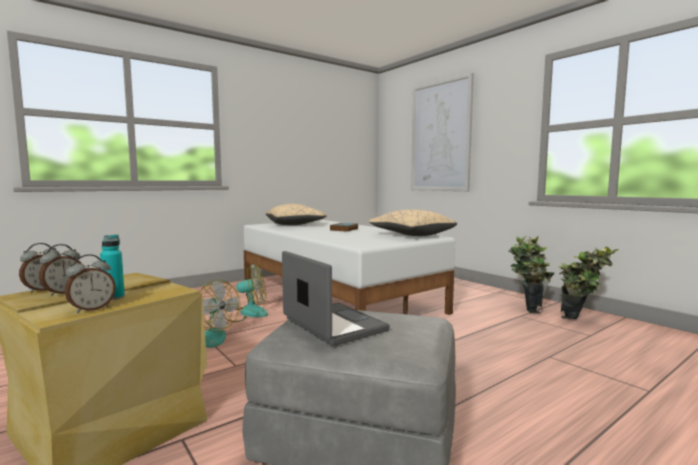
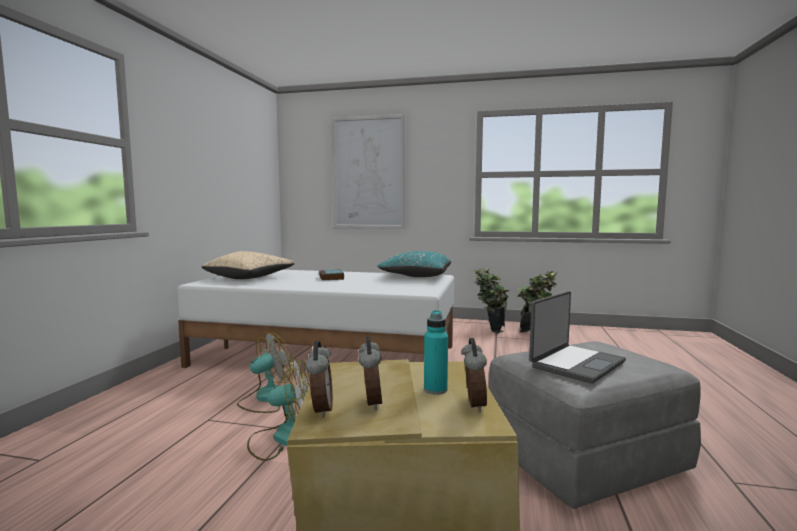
camera: 40 degrees left, 0 degrees up
laptop [282,251,390,346] -> laptop turned 120 degrees clockwise [529,291,626,384]
beige pillow [369,210,457,236] -> turquoise pillow [377,251,451,277]

